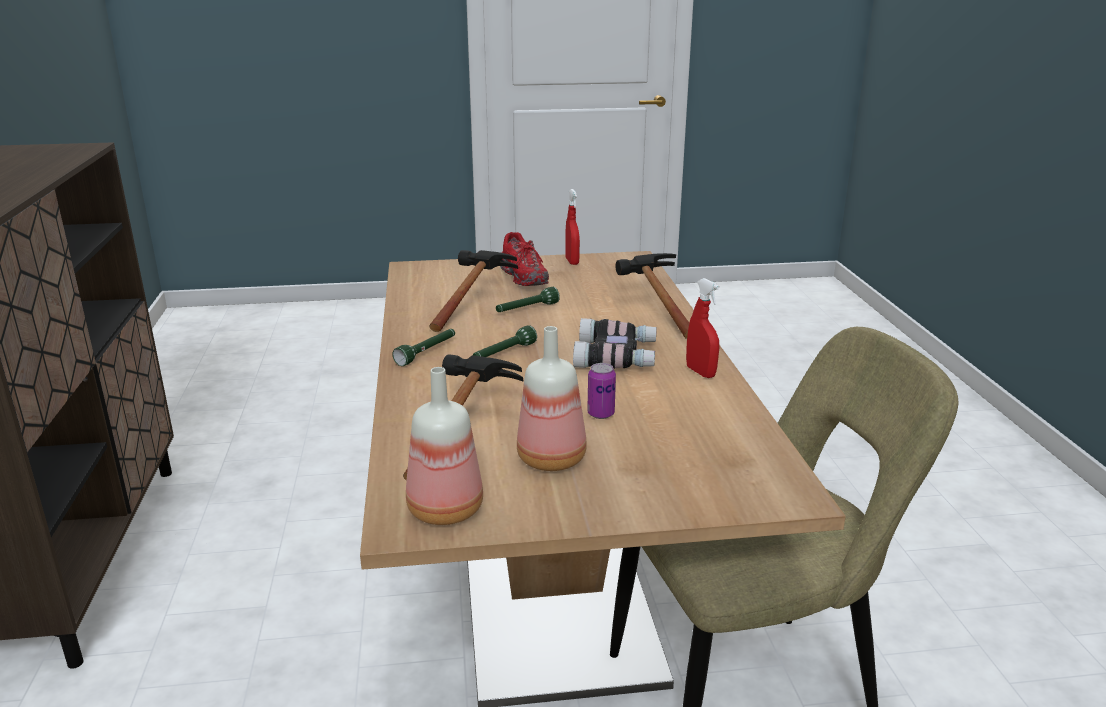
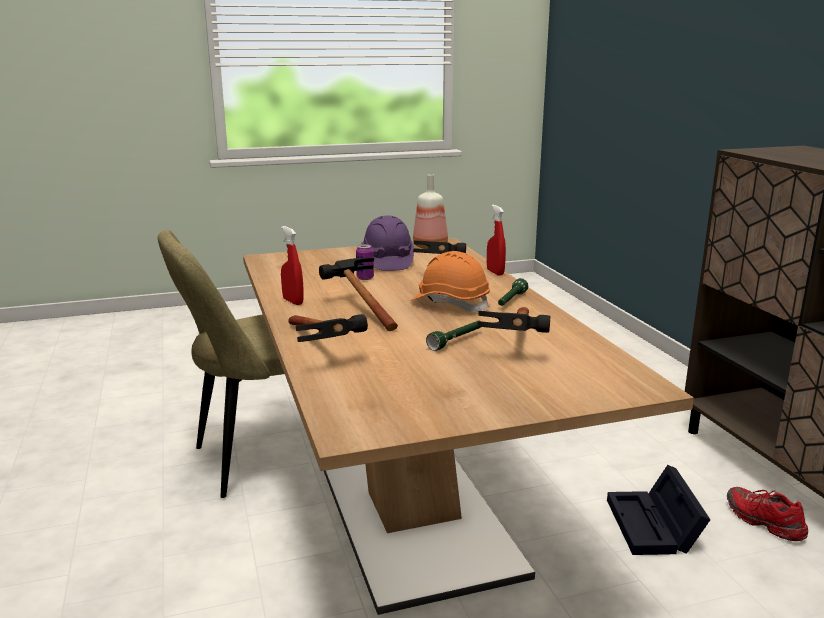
camera: 170 degrees right, 5 degrees down
green flashlight [473,325,537,357] -> orange hard hat [411,251,490,312]
red shoe [500,232,549,286] -> red shoe moved to [727,487,808,541]
bottle [517,326,587,471] -> purple hard hat [362,216,414,271]
red spray bottle [565,189,580,265] -> red spray bottle moved to [487,205,506,276]
binoculars [573,318,657,369] -> hammer [319,257,398,331]
none -> black storage box [607,465,711,555]

